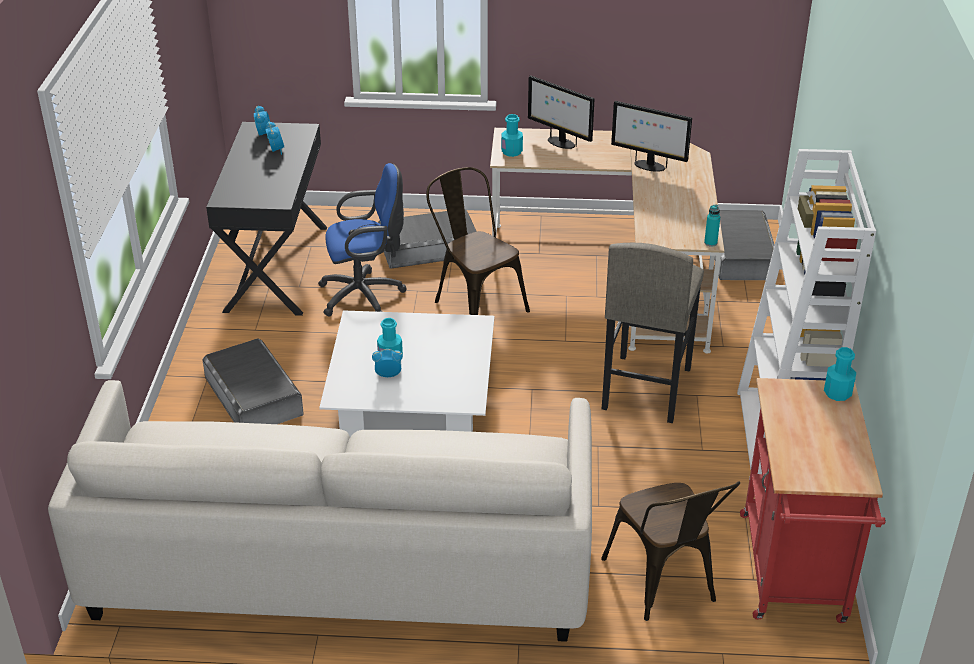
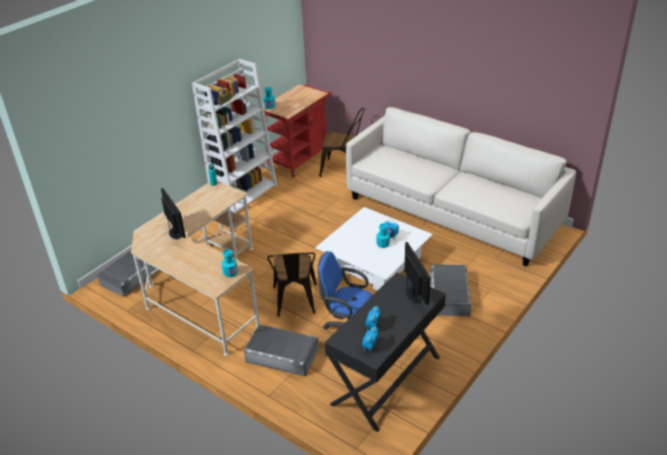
camera: 145 degrees left, 0 degrees up
monitor [528,75,595,149] -> monitor moved to [404,242,431,305]
brown chair [601,482,740,621] -> brown chair turned 90 degrees clockwise [319,108,365,177]
grey stool [602,243,704,423] -> none

